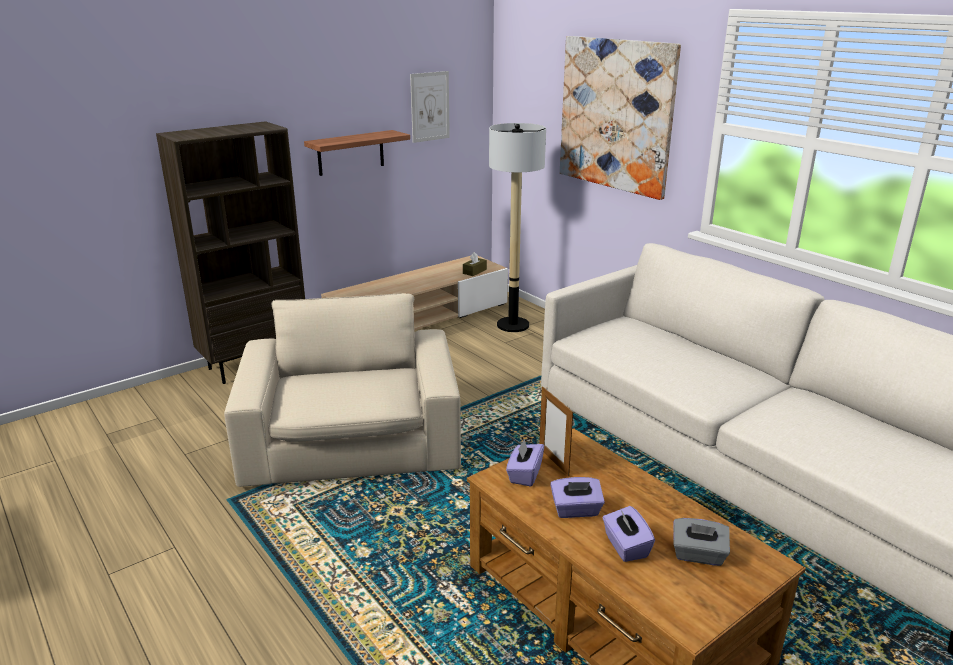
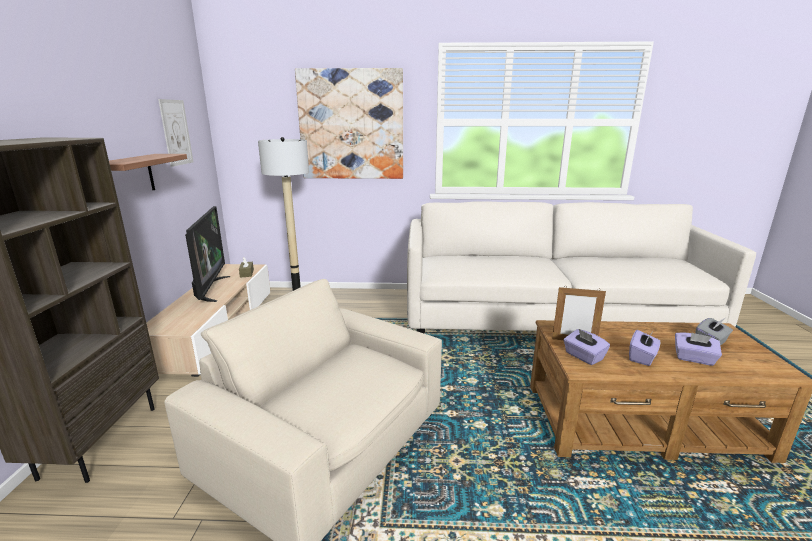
camera: 50 degrees left, 5 degrees down
none -> television [185,206,230,302]

